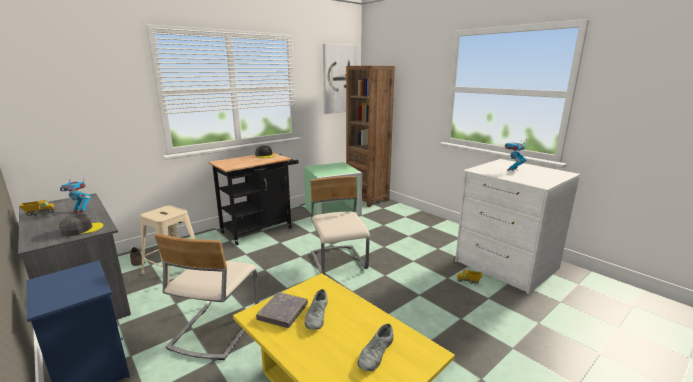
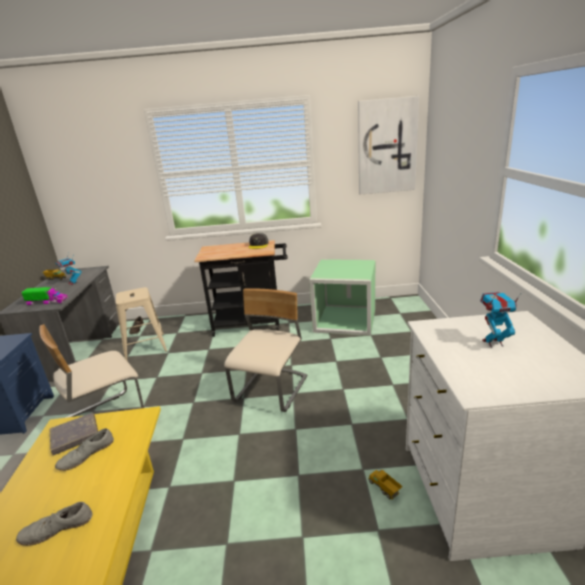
camera: 40 degrees right, 5 degrees up
grey cap [59,214,104,236] -> toy truck [21,287,68,305]
brown bookcase [346,66,395,207] -> none

